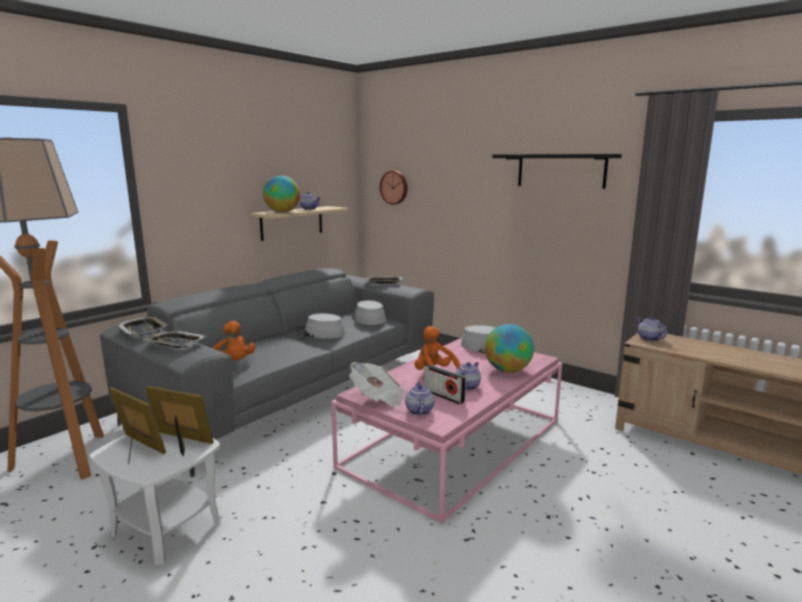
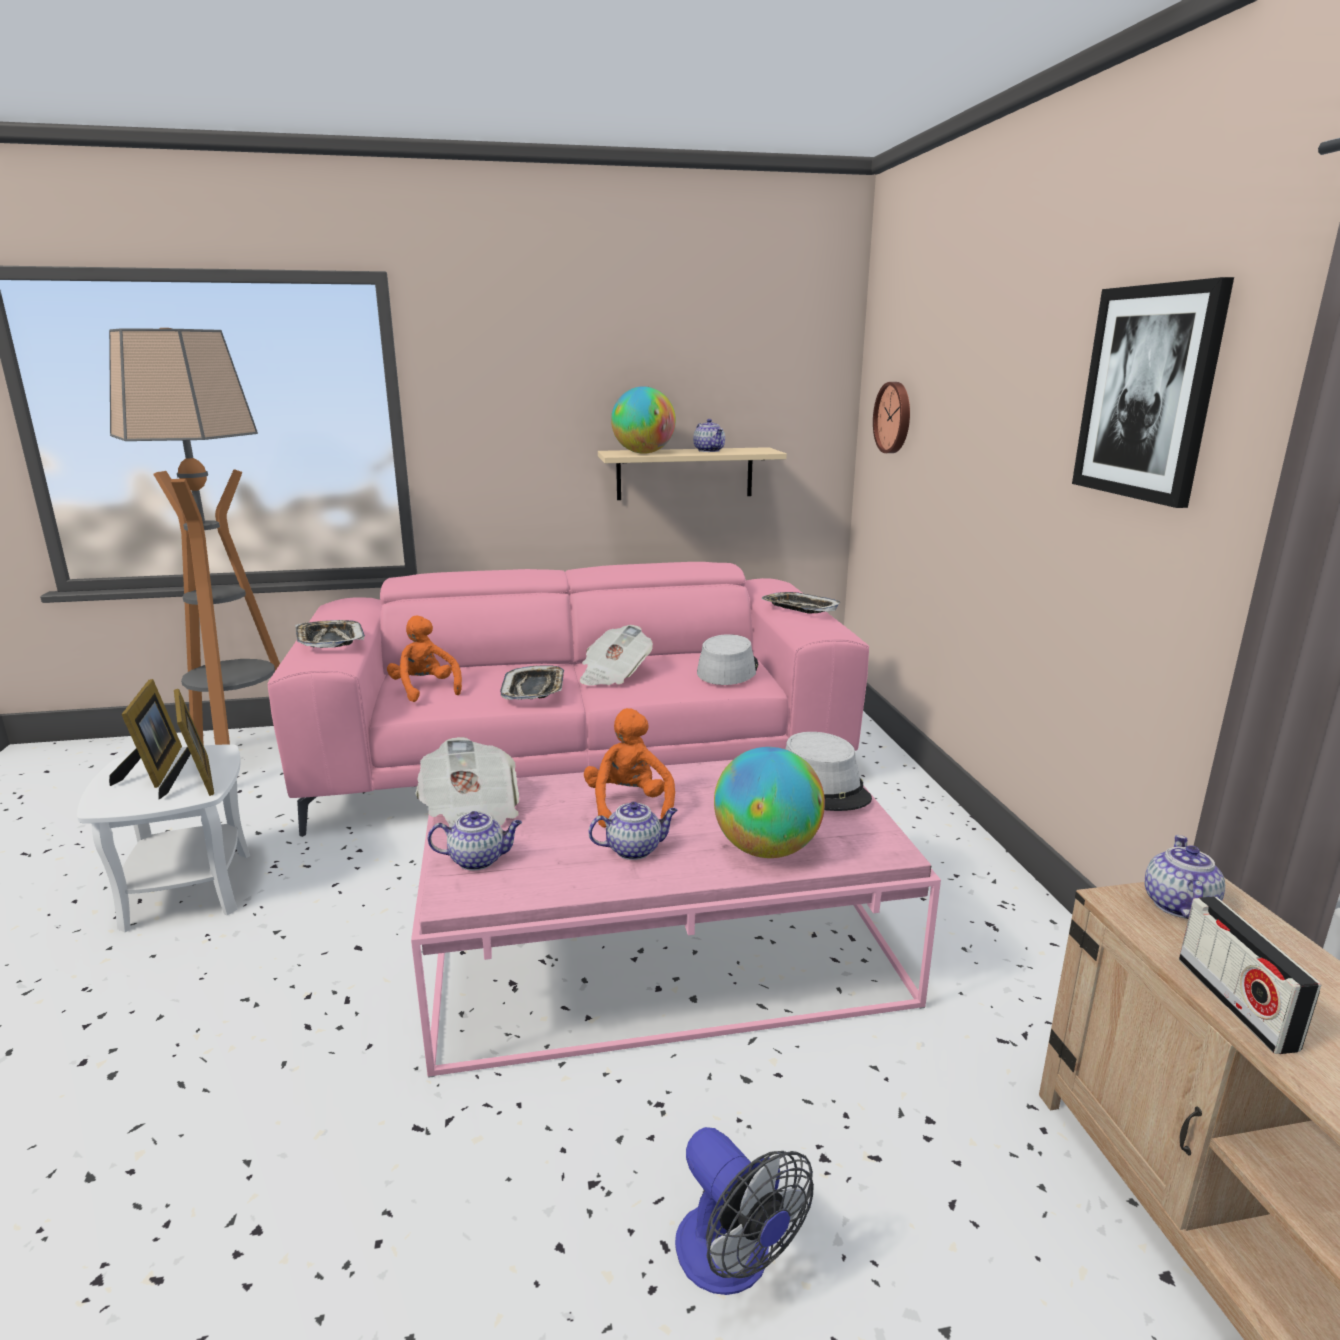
camera: 40 degrees right, 5 degrees up
grey sofa [100,268,434,477] -> pink sofa [268,562,869,837]
tray [116,316,169,337] -> tray moved to [500,665,564,700]
orange plush toy [212,321,256,360] -> orange plush toy turned 150 degrees clockwise [387,616,462,702]
grey hat [296,313,345,339] -> newspaper [580,625,653,685]
teapot [405,382,434,415] -> teapot turned 45 degrees clockwise [428,811,522,870]
radio [424,365,466,405] -> radio moved to [1179,897,1321,1054]
black shelf [492,154,622,189] -> picture [1072,277,1234,508]
none -> fan [675,1127,814,1295]

